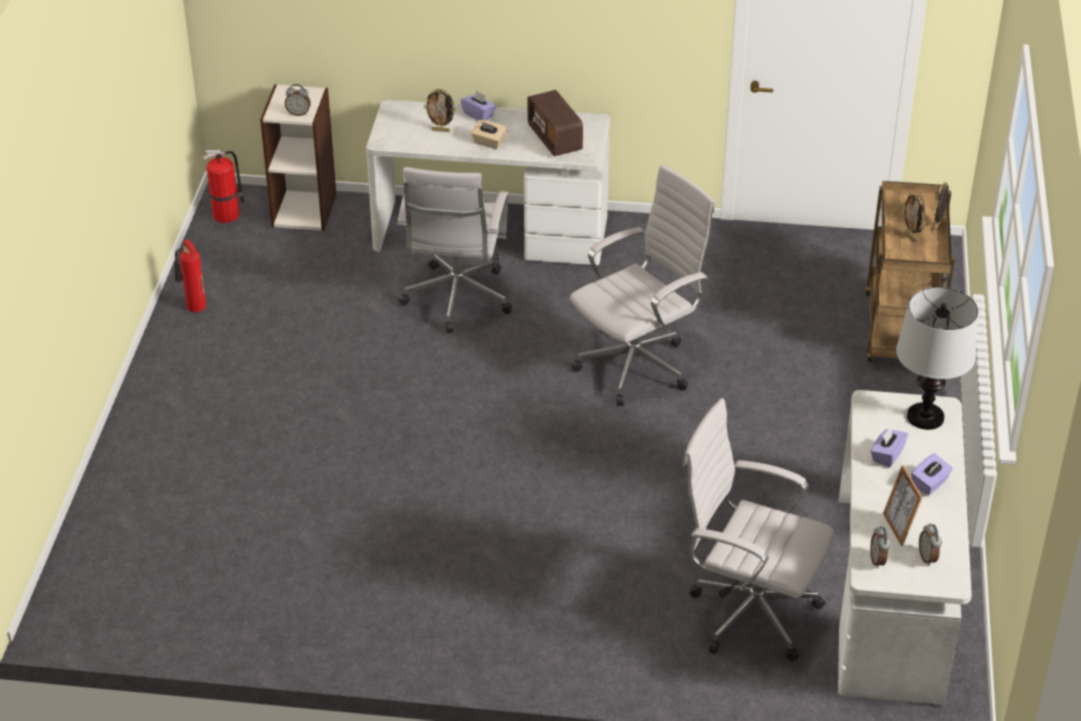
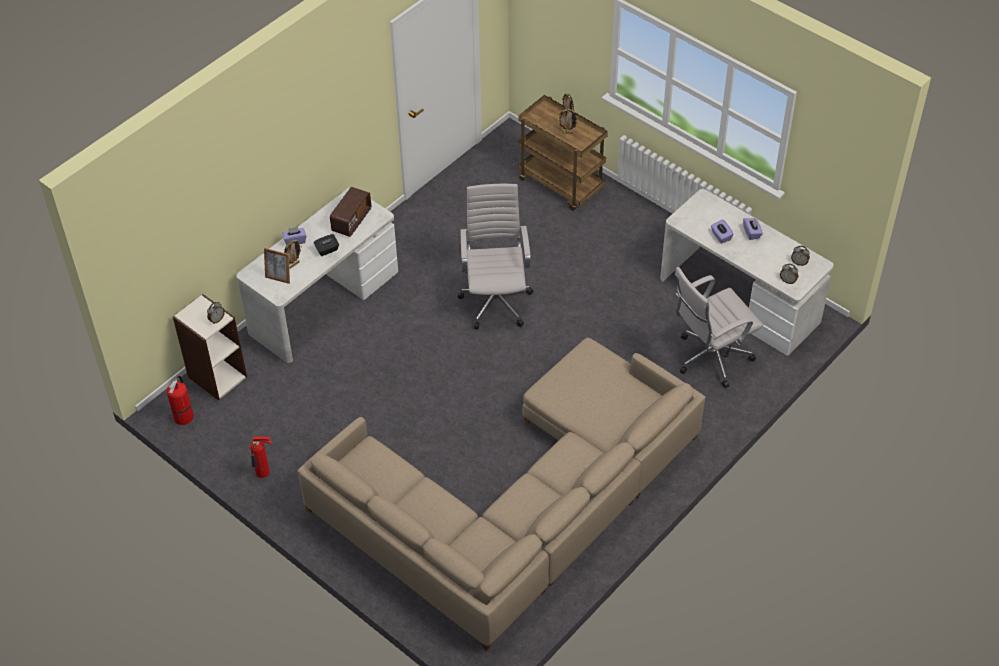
camera: 55 degrees left, 10 degrees up
white office chair [397,167,512,333] -> none
beige tissue box [471,120,508,149] -> black tissue box [314,234,339,256]
radio [528,90,583,156] -> radio turned 75 degrees counterclockwise [330,187,371,237]
picture frame [883,465,923,546] -> picture frame moved to [264,248,290,284]
table lamp [896,287,978,430] -> none
none -> beige sofa [297,337,705,651]

